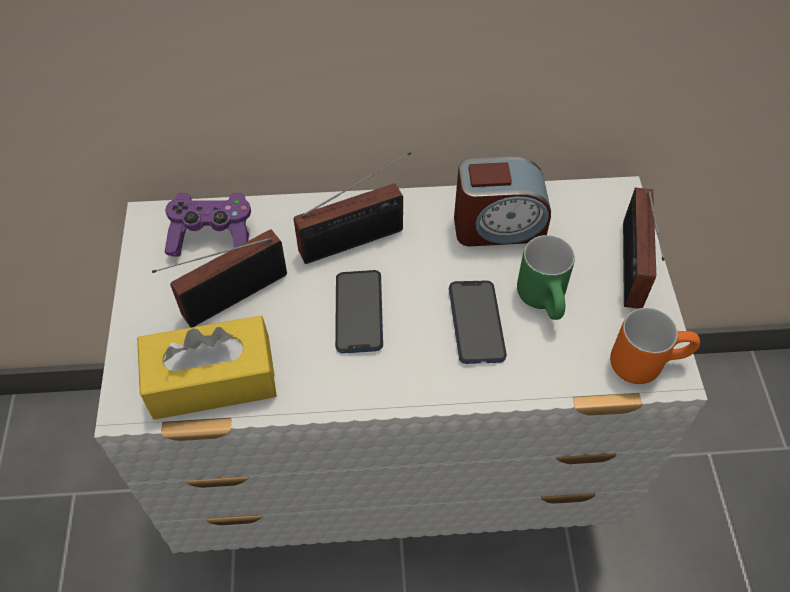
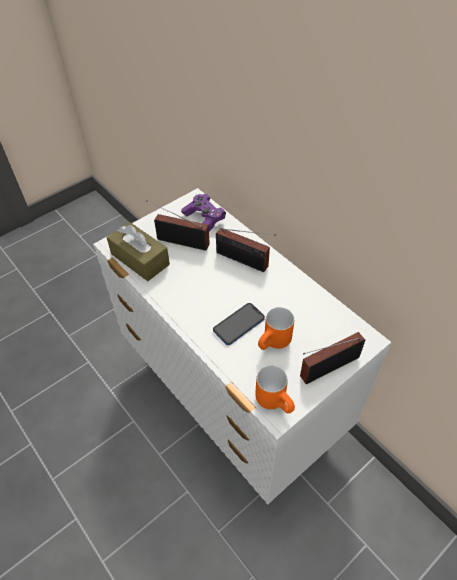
camera: 55 degrees right, 5 degrees down
yellow tissue box [137,316,277,420] -> brown tissue box [107,222,170,281]
phone [335,270,383,354] -> none
alarm clock [454,156,551,246] -> none
green mug [517,235,575,320] -> orange mug [258,307,294,350]

